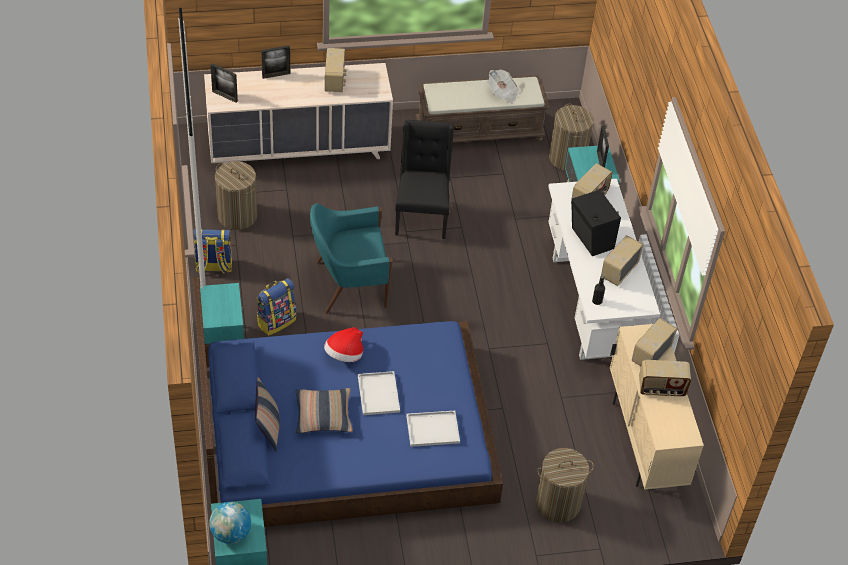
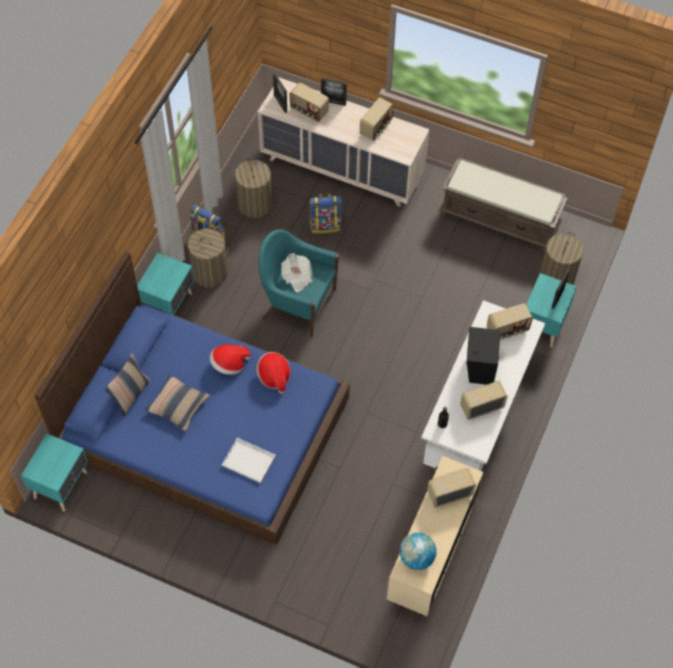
camera: 35 degrees right, 10 degrees up
globe [209,502,251,544] -> globe moved to [400,533,436,570]
backpack [257,278,296,336] -> backpack moved to [309,194,342,234]
white tray [358,371,400,415] -> none
black chair [395,120,454,239] -> none
newspaper [487,70,519,104] -> newspaper moved to [281,253,313,292]
laundry basket [536,448,594,523] -> laundry basket moved to [185,229,229,287]
radio [639,360,691,397] -> radio moved to [289,83,329,122]
none -> hat [257,352,290,394]

